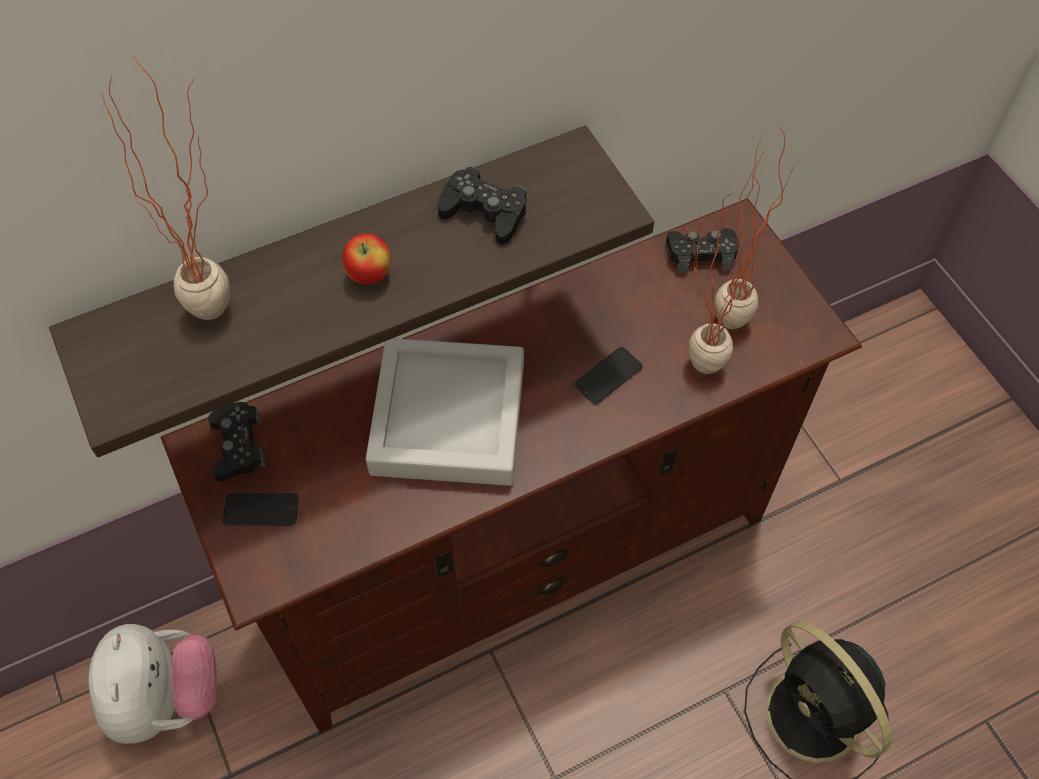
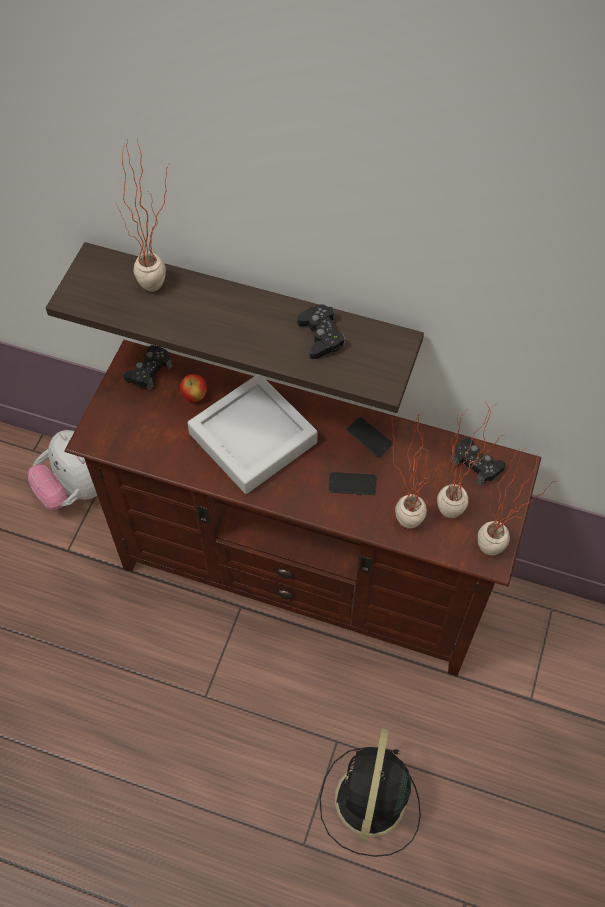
camera: 45 degrees right, 0 degrees up
plush toy [88,624,217,744] -> plush toy turned 105 degrees clockwise [28,430,97,510]
phone [222,493,299,527] -> phone moved to [346,417,393,457]
apple [342,233,391,284] -> apple moved to [180,374,207,402]
none -> potted plant [478,447,558,556]

